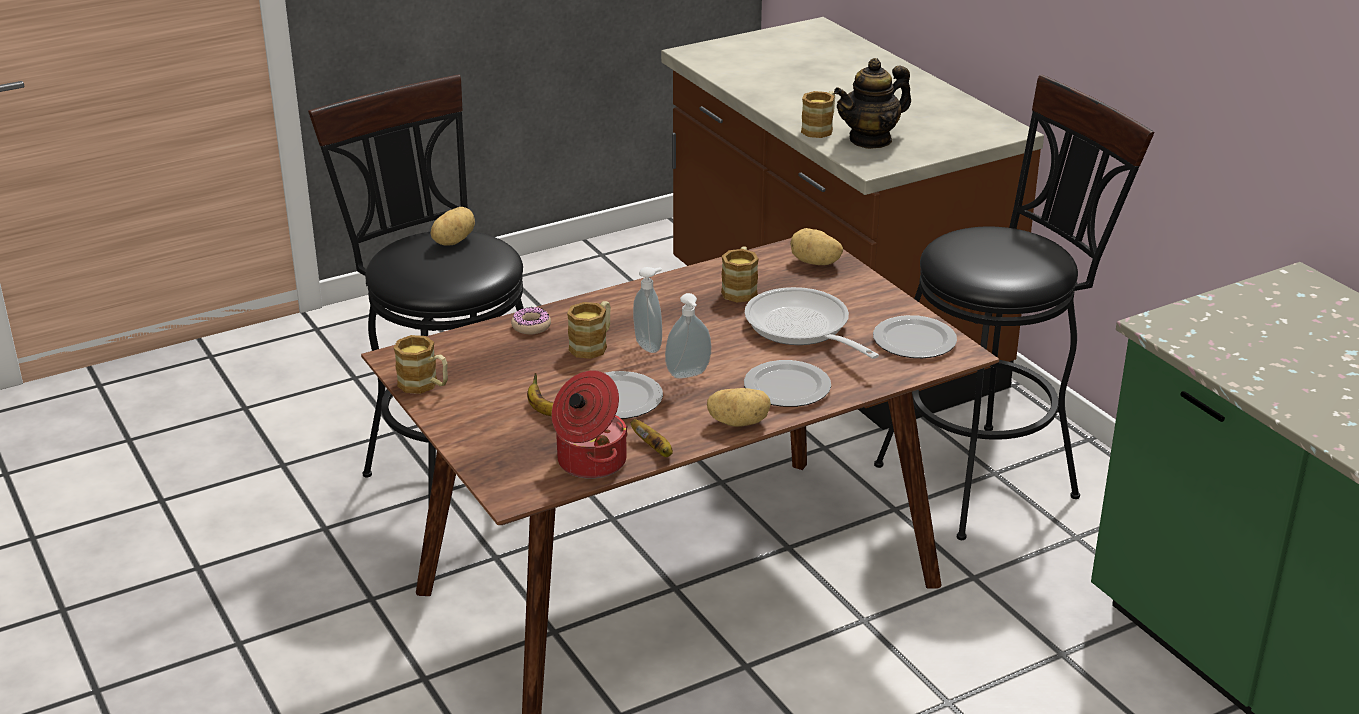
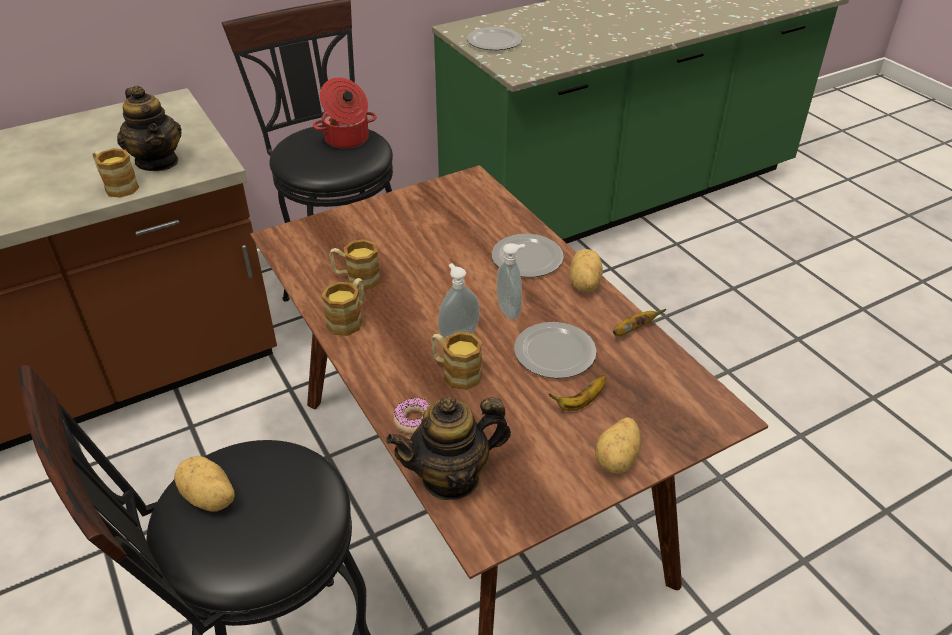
camera: 90 degrees left, 10 degrees up
mug [394,335,448,394] -> mug moved to [322,278,364,336]
cooking pot [552,370,628,479] -> cooking pot moved to [313,77,377,149]
frying pan [745,287,879,359] -> none
potato [790,228,843,265] -> potato moved to [595,417,640,474]
plate [873,315,957,358] -> plate moved to [467,27,522,50]
none -> teapot [386,397,511,500]

